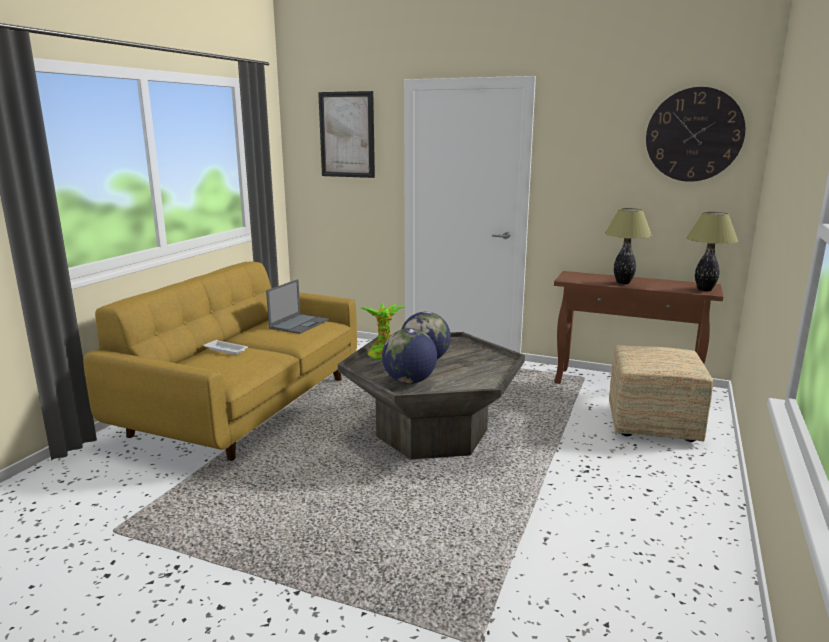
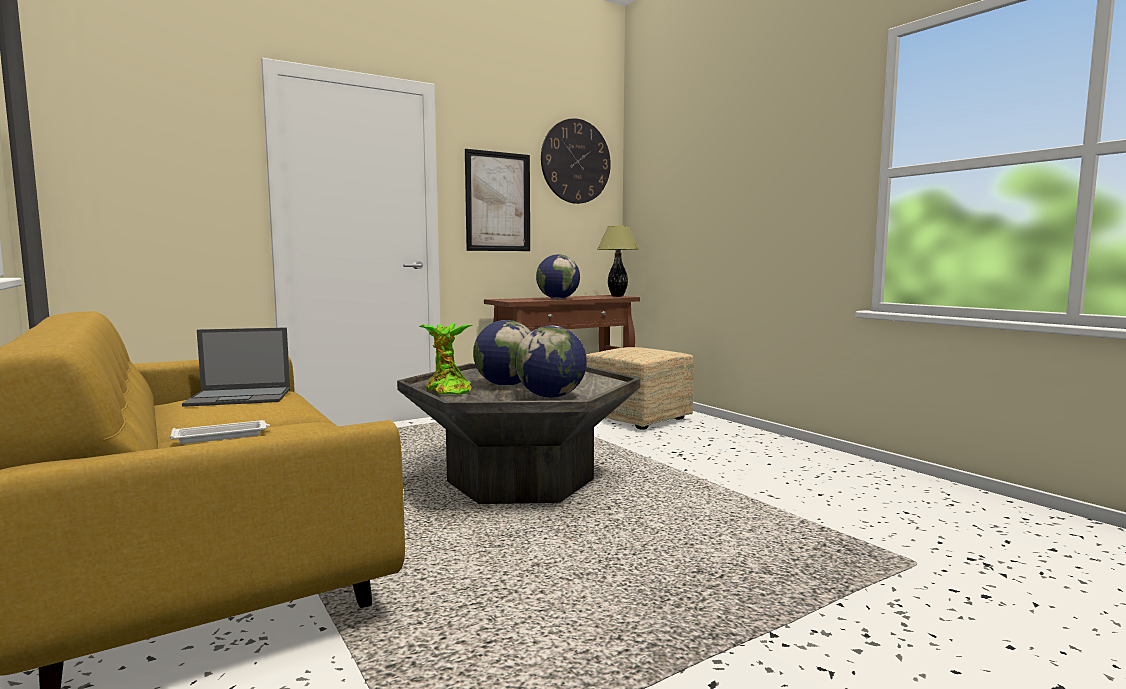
camera: 55 degrees left, 10 degrees down
laptop [266,279,329,334] -> laptop turned 105 degrees clockwise [182,327,290,407]
picture [318,91,375,178] -> picture moved to [465,149,530,251]
table lamp [605,208,652,284] -> globe [536,254,580,299]

